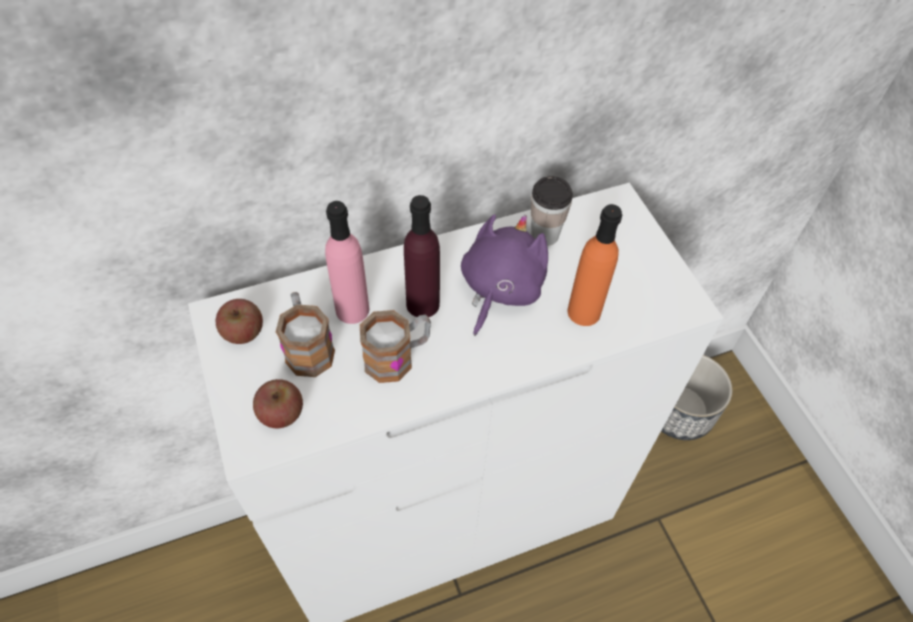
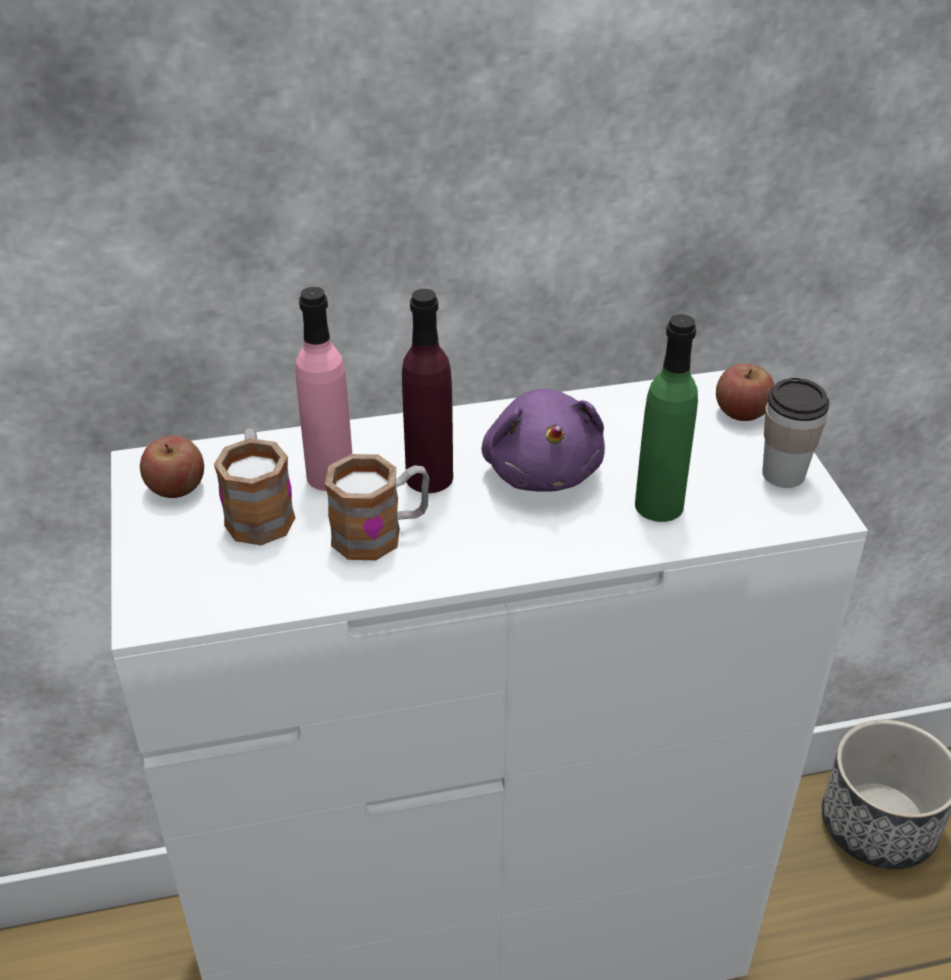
camera: 10 degrees right, 15 degrees down
apple [253,379,303,428] -> apple moved to [716,364,775,421]
purple plush toy [461,214,548,336] -> purple plush toy turned 135 degrees clockwise [481,388,605,492]
cup [531,176,573,246] -> cup moved to [762,378,830,488]
orange bottle [567,204,622,326] -> green bottle [635,314,698,522]

